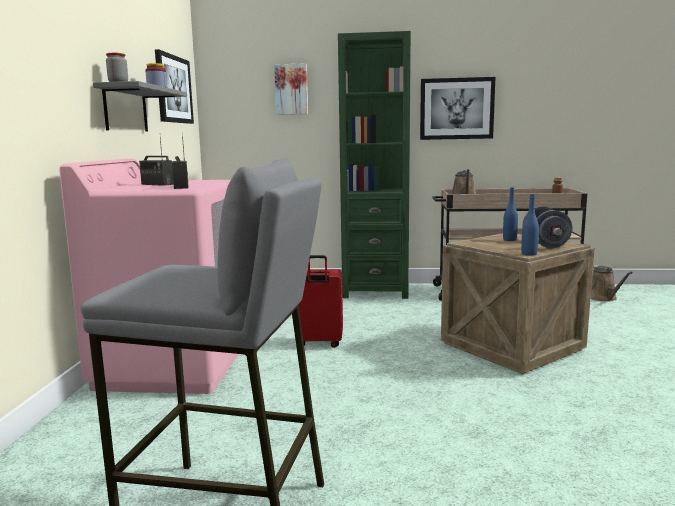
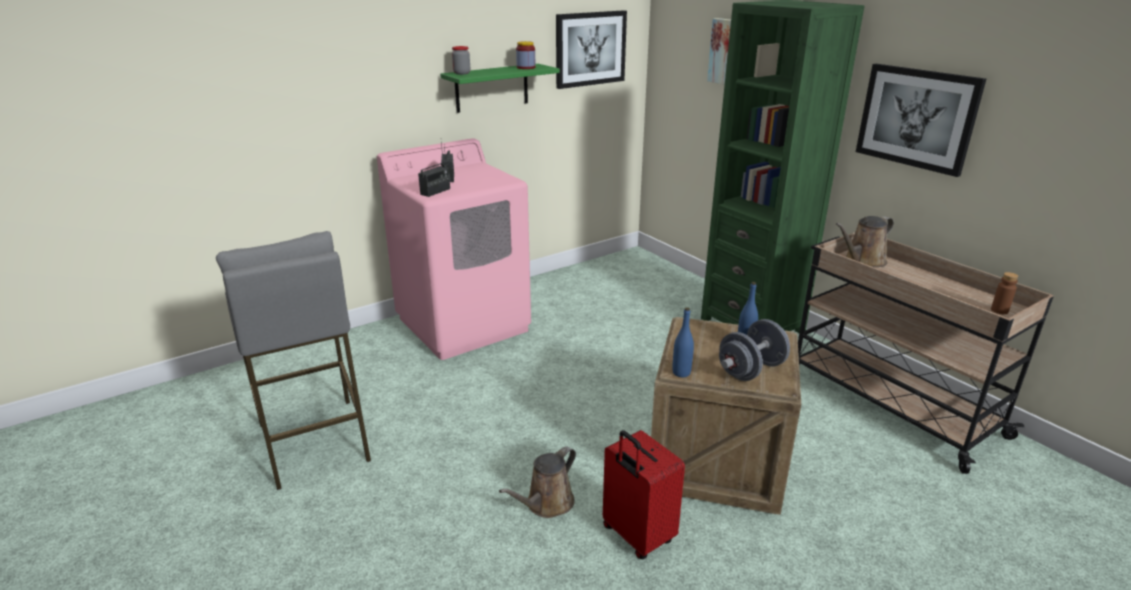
camera: 50 degrees right, 15 degrees up
grey shelf [93,81,187,132] -> green shelf [440,64,560,113]
red suitcase [298,255,343,348] -> red suitcase moved to [603,430,685,559]
brown watering can [591,265,633,301] -> brown watering can moved to [499,447,576,518]

